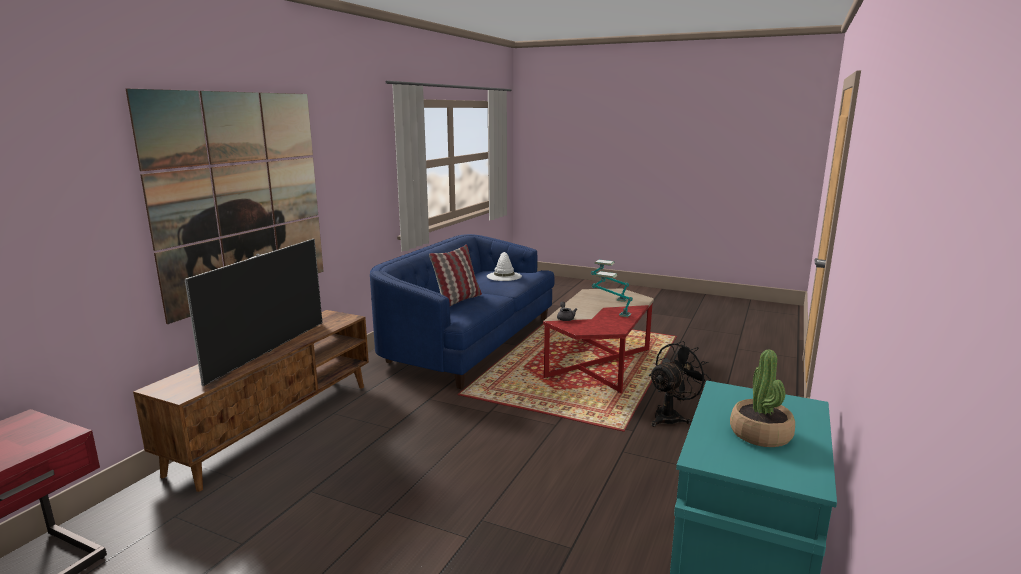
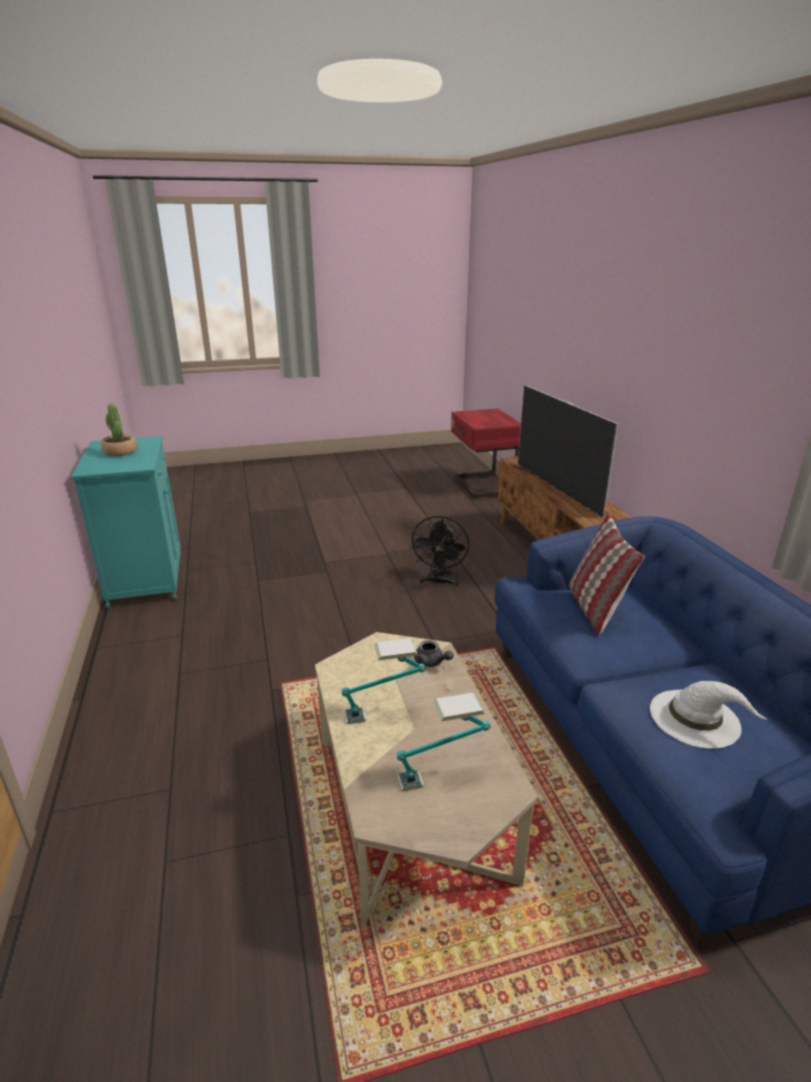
camera: 140 degrees right, 10 degrees up
picture [126,89,324,324] -> none
red coffee table [543,289,654,393] -> beige coffee table [315,632,538,928]
black fan [649,341,711,427] -> black fan moved to [410,516,469,587]

